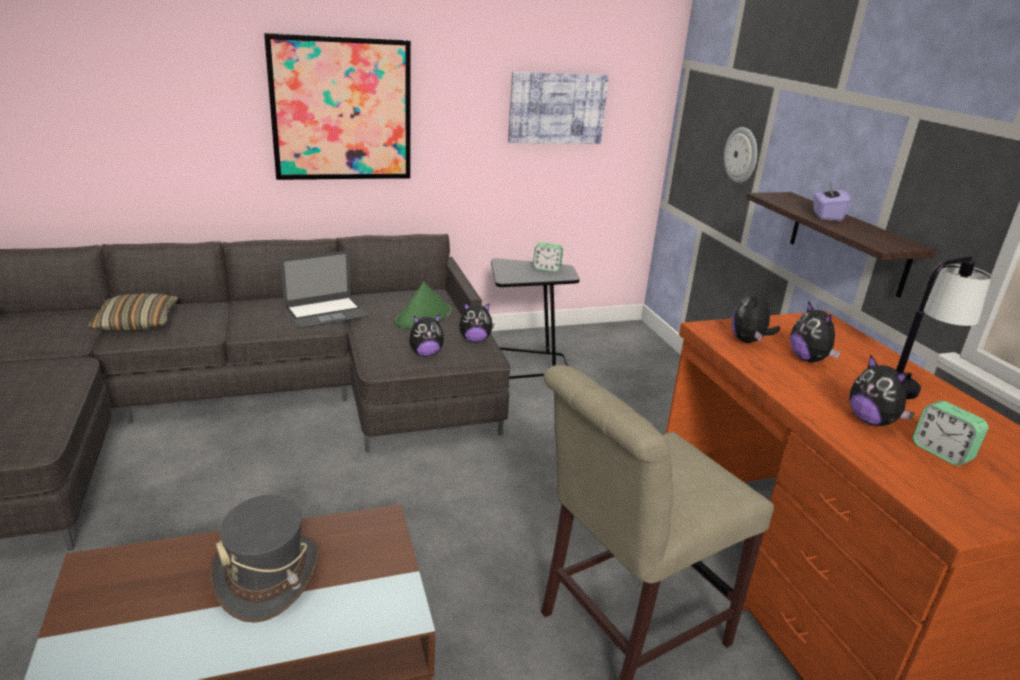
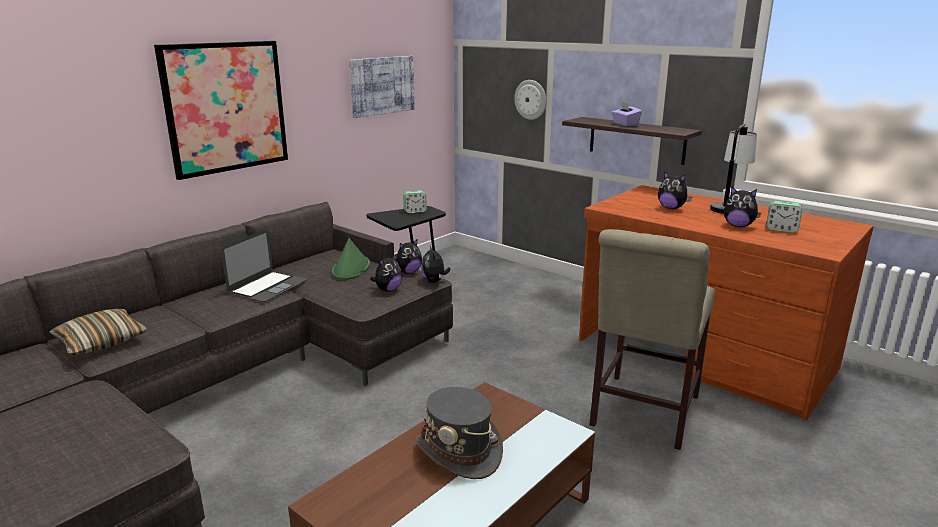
camera: 30 degrees left, 5 degrees down
plush toy [731,285,780,343] -> plush toy moved to [421,246,450,283]

